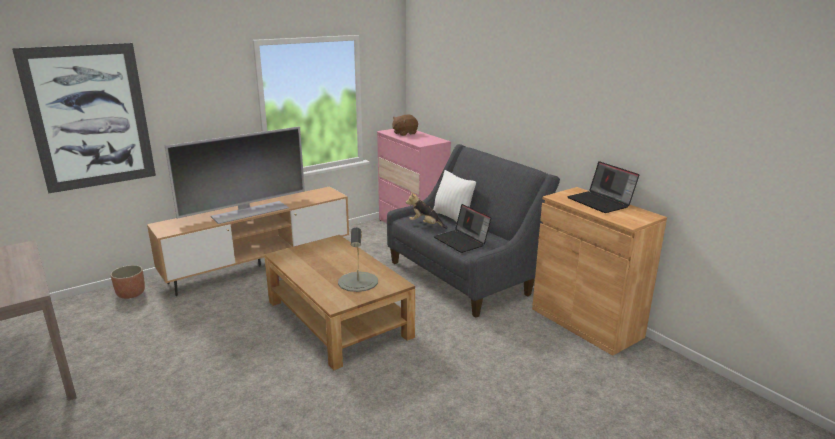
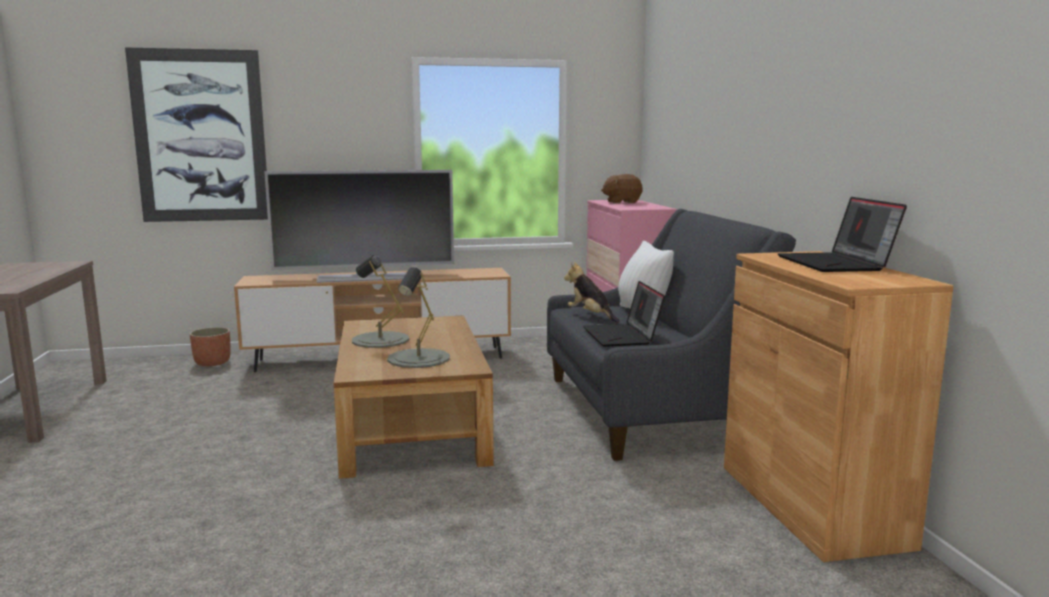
camera: 25 degrees right, 10 degrees down
none -> grey table lamp [352,255,409,348]

